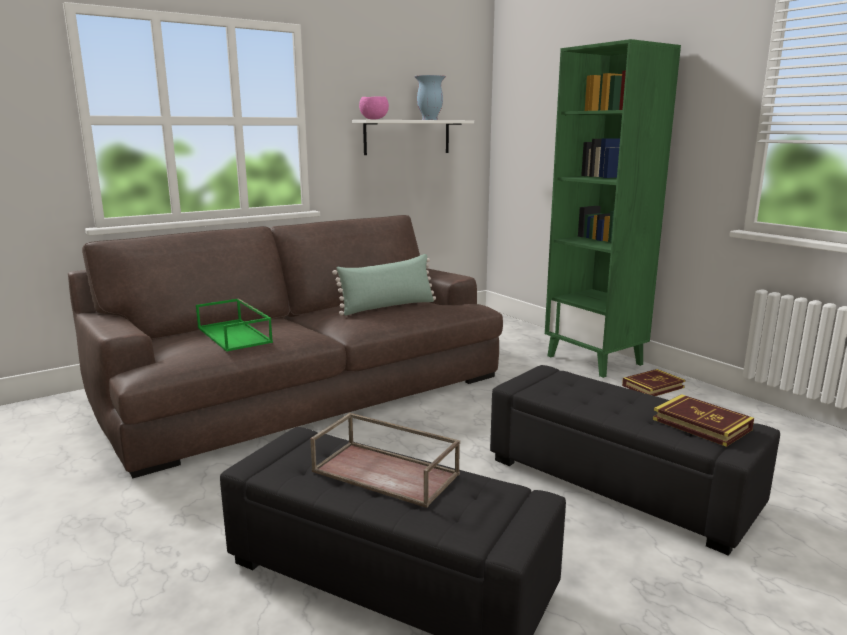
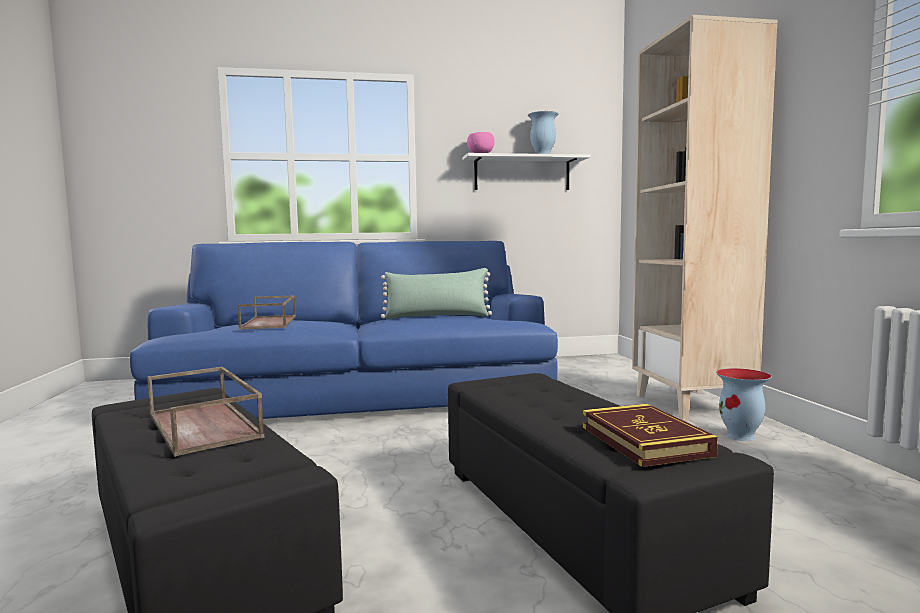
camera: 25 degrees right, 10 degrees down
brown sofa [68,215,503,479] -> blue sofa [130,241,558,419]
green tray [196,298,273,352] -> brown tray [237,295,296,330]
green bookcase [545,39,681,378] -> beige bookcase [632,15,777,421]
book [622,369,685,396] -> vase [716,368,772,441]

